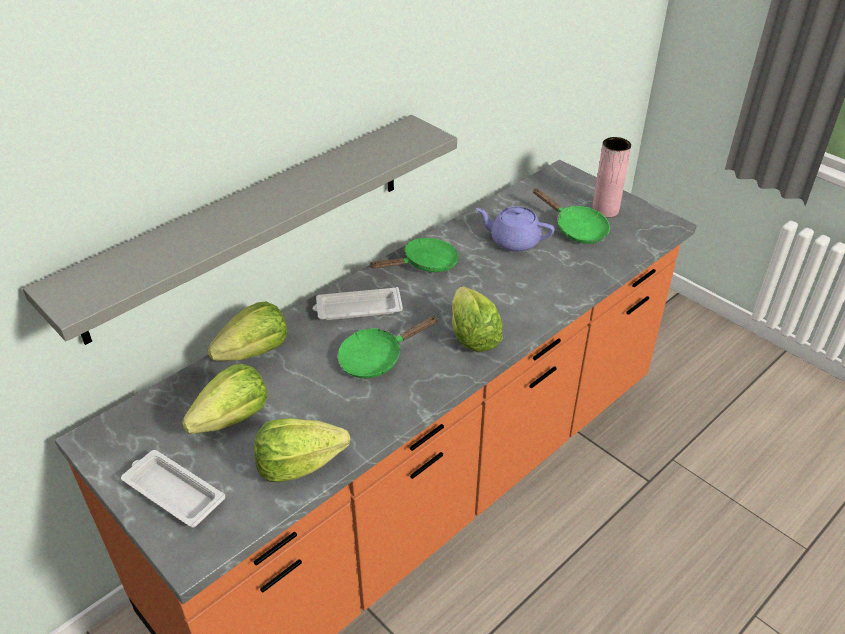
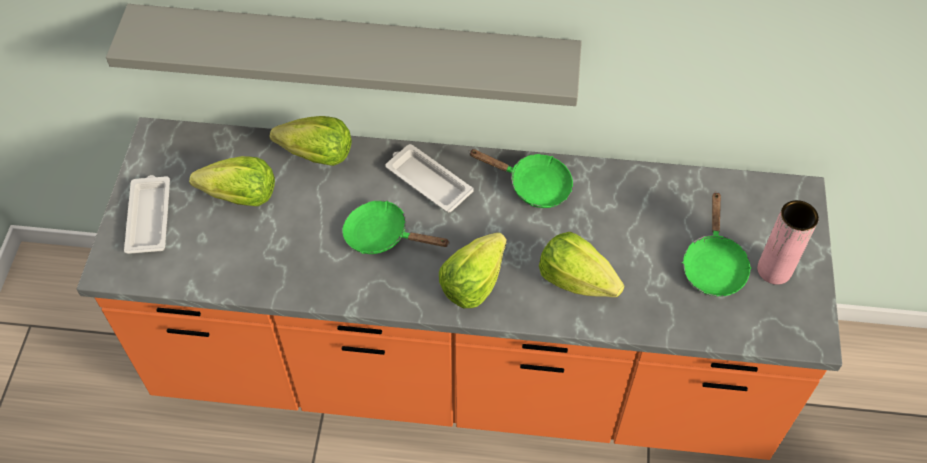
camera: 50 degrees right, 15 degrees up
lettuce [254,418,350,482] -> lettuce moved to [539,232,624,297]
purple teapot [476,206,555,252] -> none

